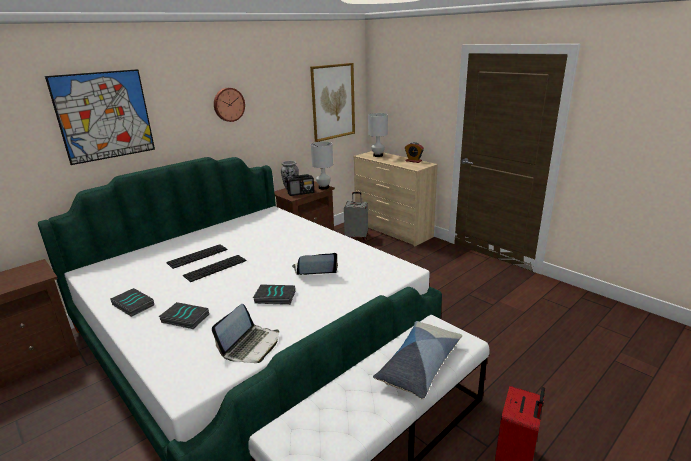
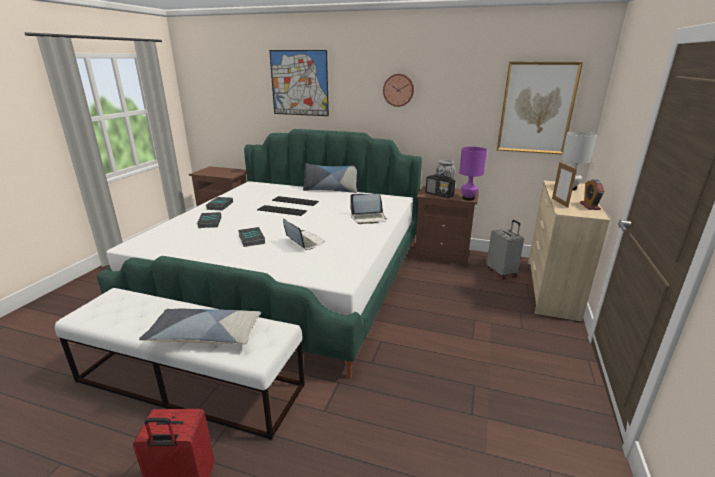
camera: 60 degrees right, 0 degrees up
laptop [212,304,279,363] -> laptop moved to [350,194,388,224]
white table lamp [311,142,333,189] -> purple table lamp [459,147,487,201]
none -> pillow [303,163,357,193]
none -> picture frame [552,162,577,208]

